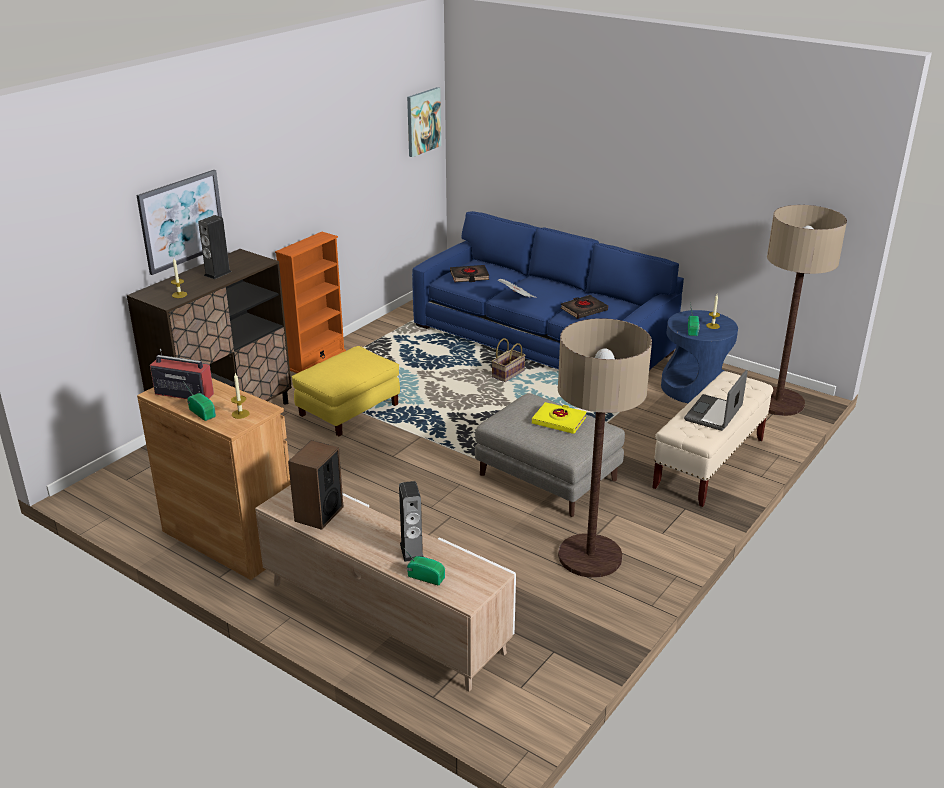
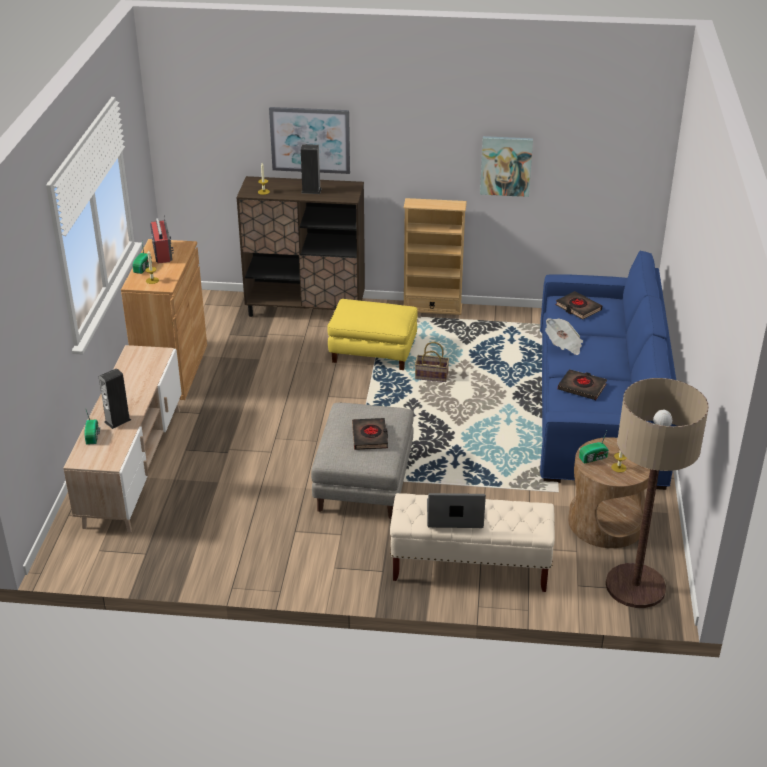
camera: 60 degrees right, 5 degrees up
orange bookcase [275,232,346,373] -> beige bookcase [404,198,467,315]
speaker [288,440,343,530] -> none
picture [407,87,441,157] -> picture moved to [480,136,533,197]
basket [492,338,525,382] -> basket moved to [415,342,449,382]
yellow book [532,402,587,434] -> black book [352,418,388,450]
floor lamp [558,318,652,578] -> none
blue side table [661,310,738,403] -> brown side table [568,437,650,548]

